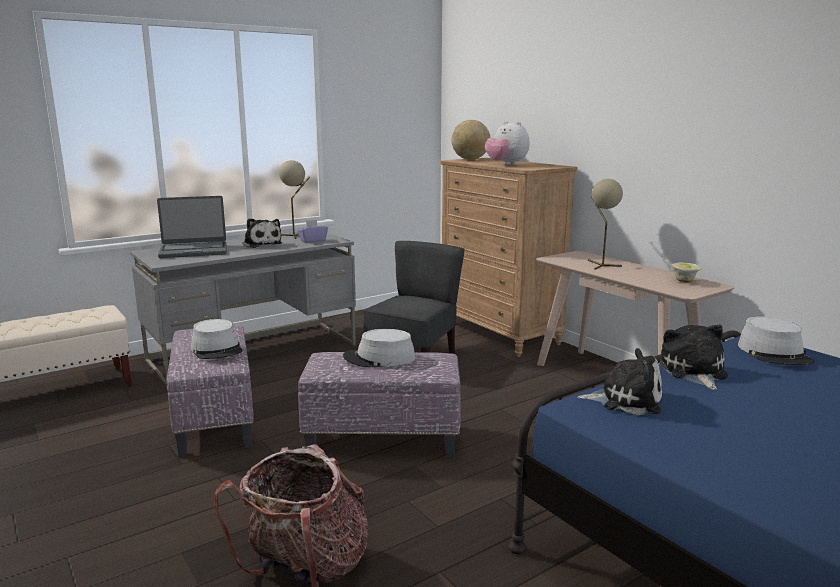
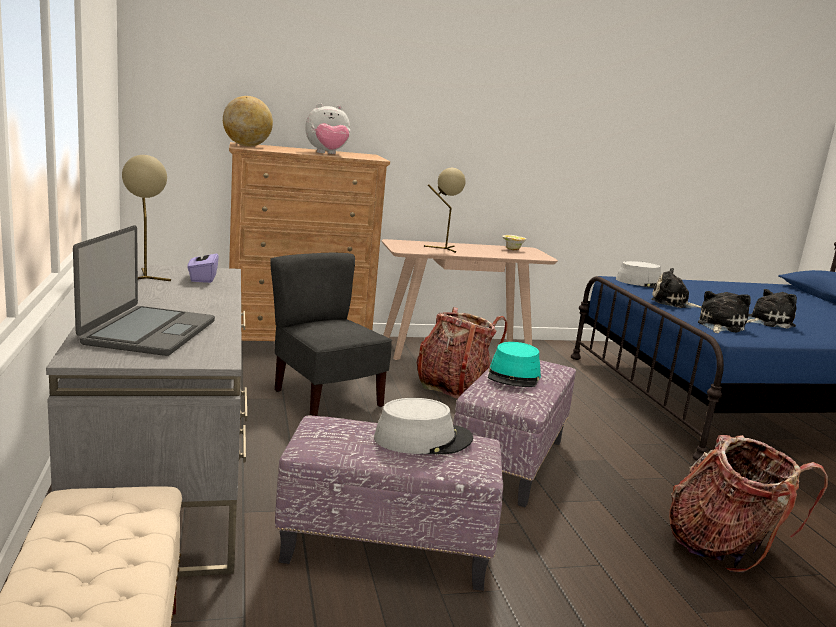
camera: 70 degrees left, 0 degrees up
plush toy [242,218,282,248] -> plush toy moved to [747,289,797,329]
grey hat [343,329,415,367] -> turquoise hat [488,342,541,387]
none -> backpack [416,307,507,399]

